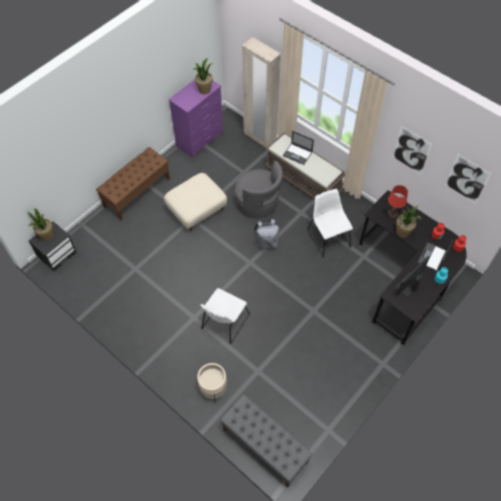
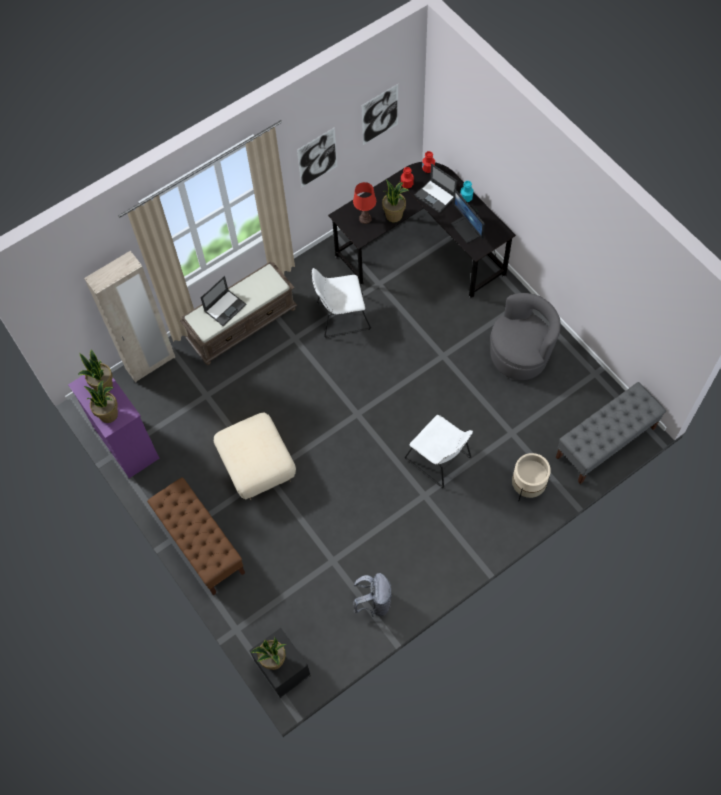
camera: 75 degrees left, 5 degrees up
grey armchair [235,161,283,218] -> grey armchair moved to [490,293,561,380]
grey backpack [254,219,279,250] -> grey backpack moved to [353,573,392,617]
none -> potted plant [84,380,118,423]

